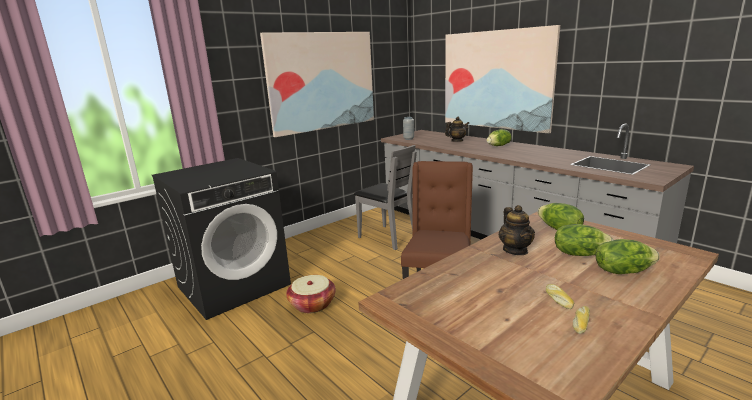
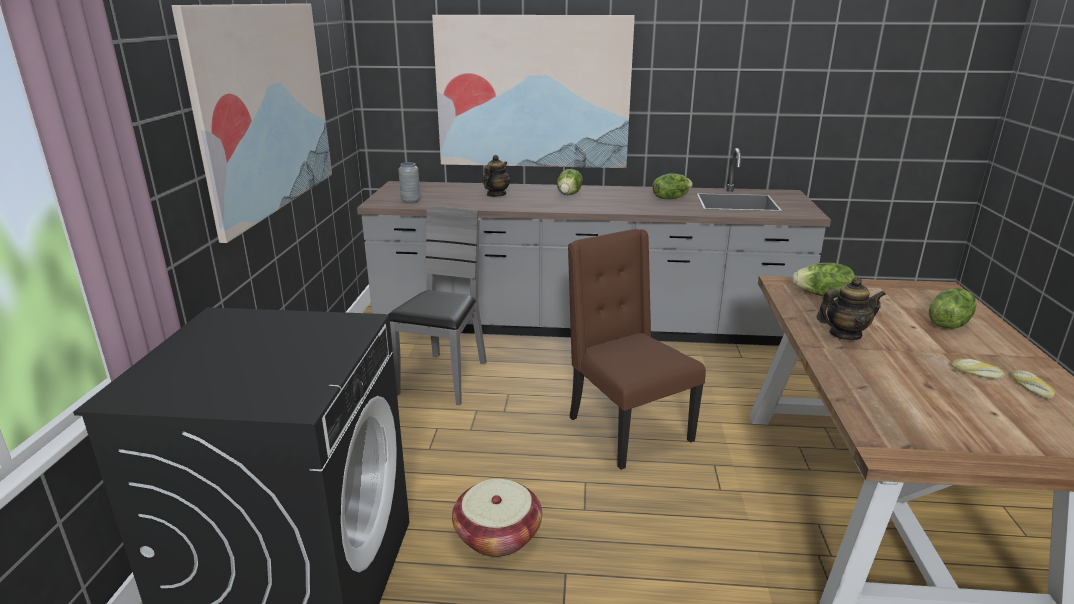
camera: 45 degrees left, 5 degrees up
grey chair [354,145,417,250] -> grey chair turned 75 degrees counterclockwise [388,206,487,405]
teapot [499,205,535,255] -> teapot turned 45 degrees counterclockwise [817,277,886,340]
lettuce [555,224,614,256] -> lettuce moved to [652,174,693,200]

